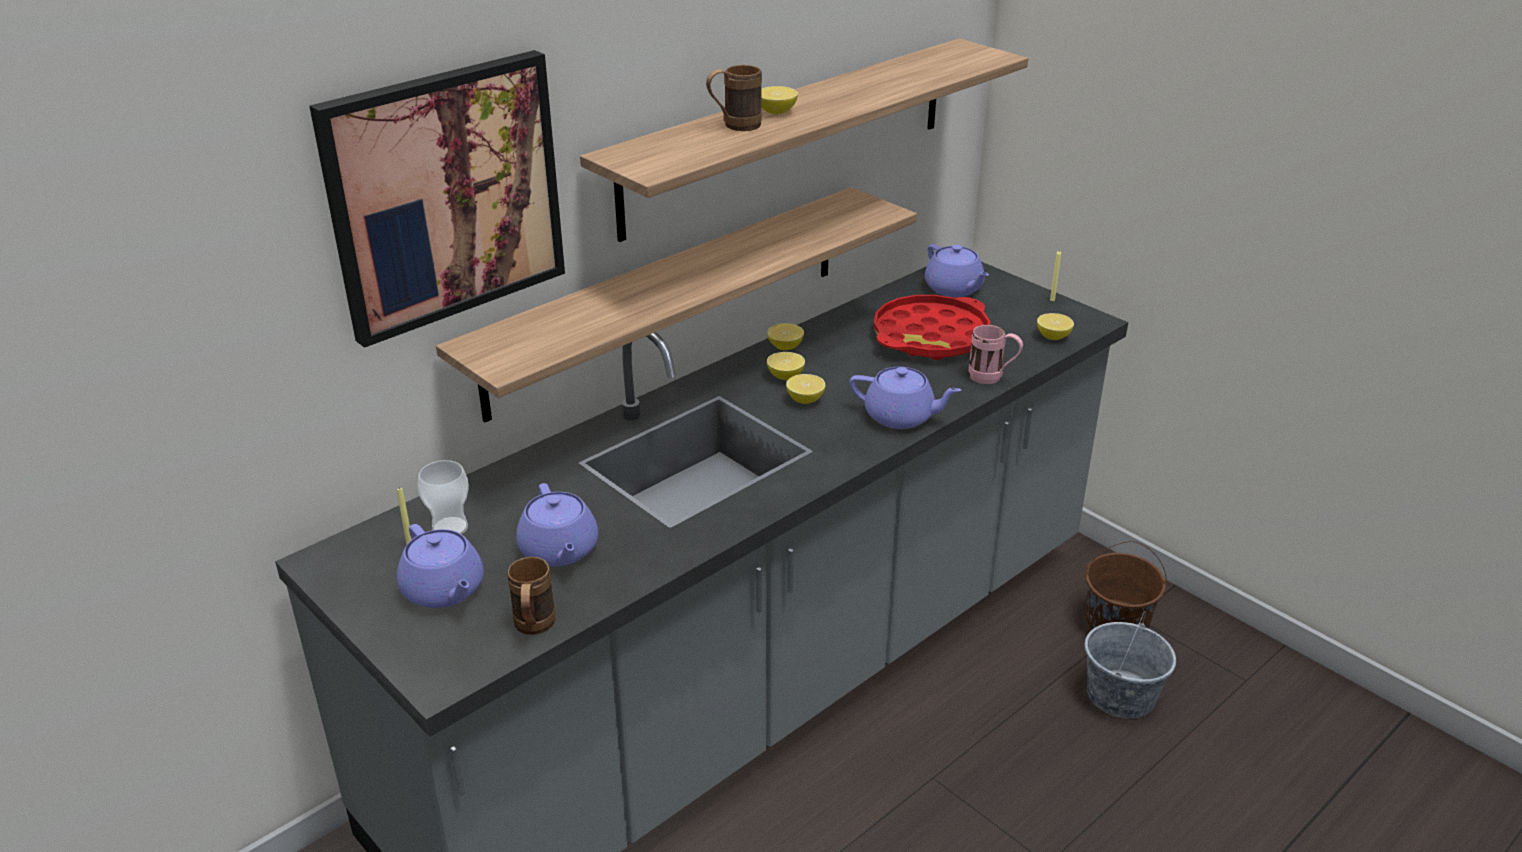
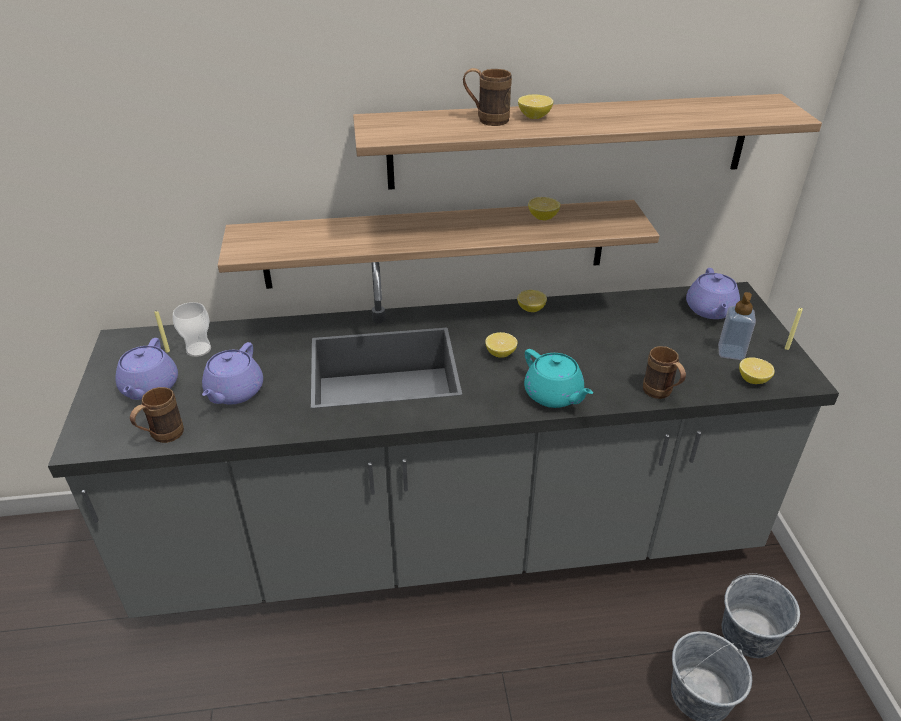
camera: 35 degrees right, 5 degrees up
picture [309,50,565,348] -> none
lemon [767,352,805,380] -> lemon moved to [528,197,560,220]
purple teapot [850,367,961,429] -> turquoise teapot [524,349,593,408]
red tray [874,295,990,360] -> none
pink mug [968,325,1023,384] -> brown mug [643,346,686,399]
brown bucket [1085,541,1167,629] -> grey bucket [722,573,800,658]
none -> soap dispenser [718,292,756,360]

